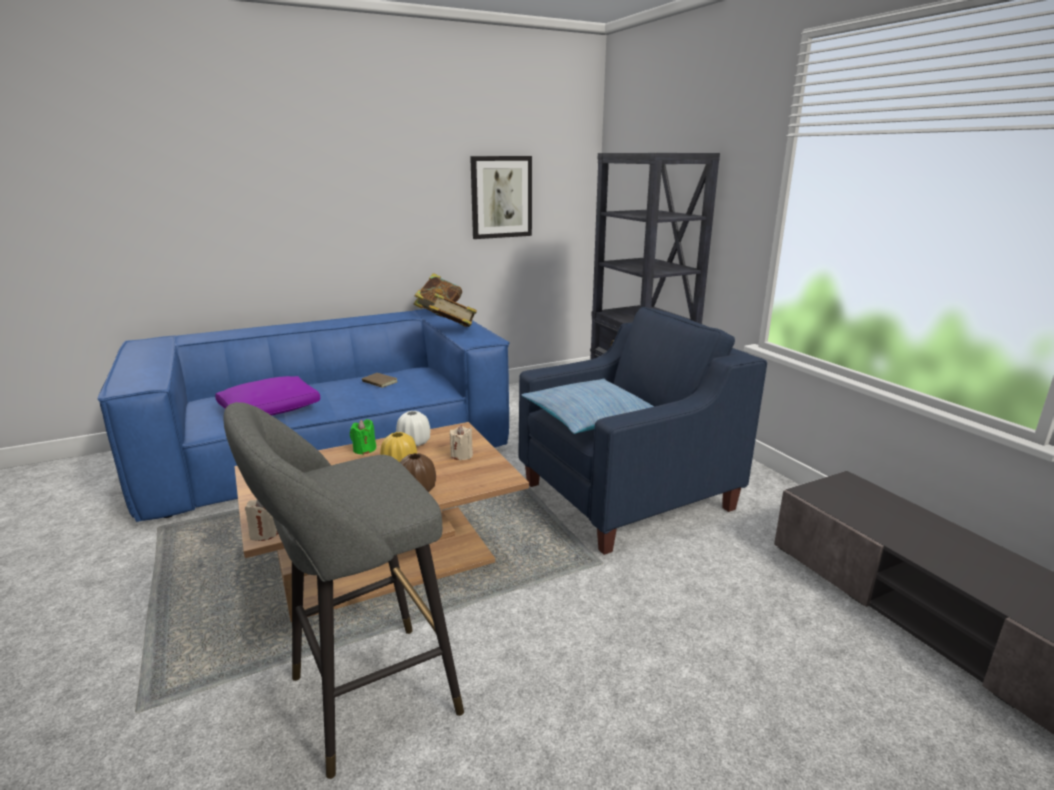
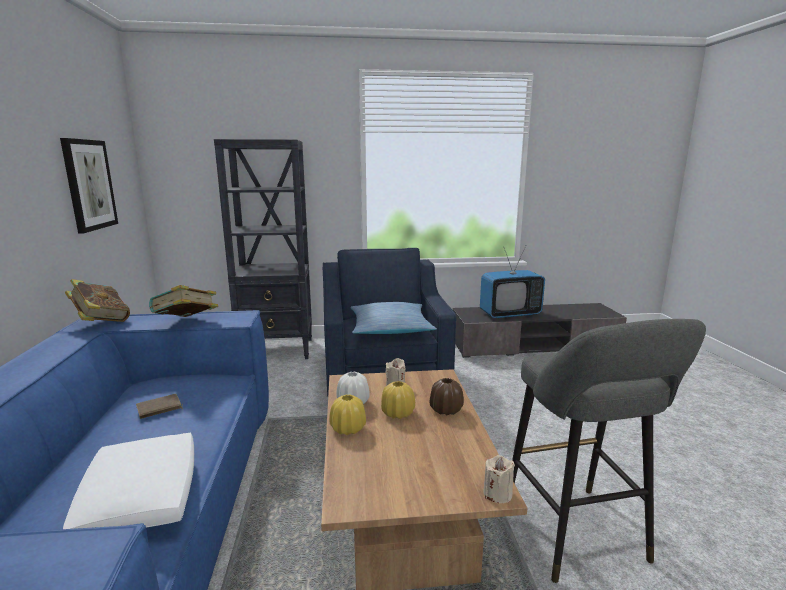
camera: 70 degrees left, 5 degrees down
purple pillow [215,376,320,416] -> white pillow [63,433,194,529]
green candle [350,419,376,455] -> yellow vase [329,394,366,435]
none -> television [480,246,545,318]

